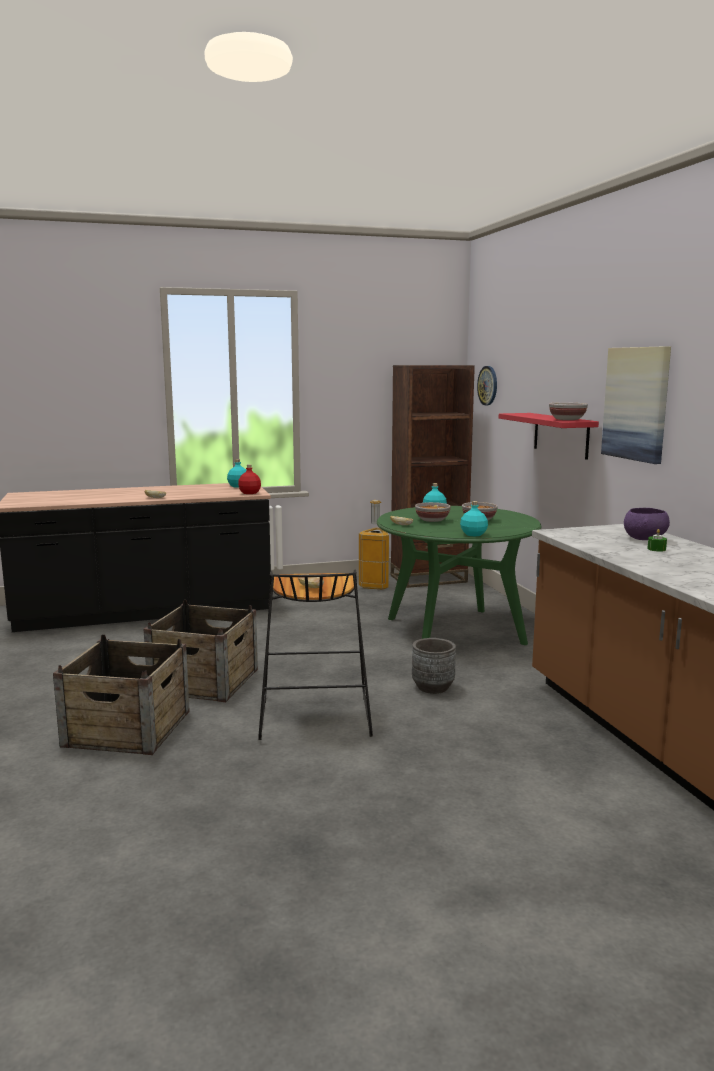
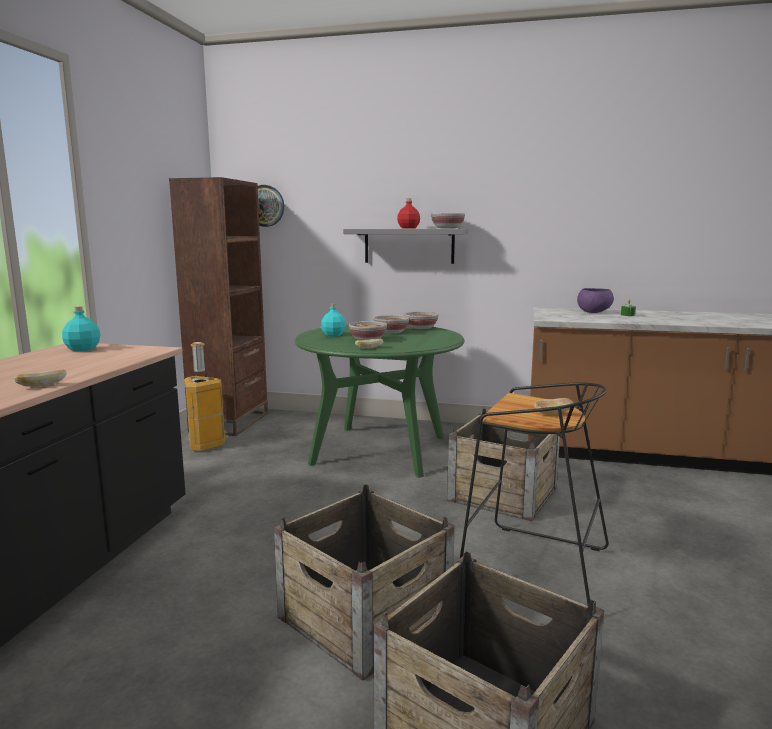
camera: 60 degrees left, 0 degrees up
red bottle [238,464,261,494] -> red bottle moved to [397,198,420,229]
grey planter [412,638,456,694] -> crate [447,409,560,521]
turquoise bottle [460,501,488,536] -> none
red shelf [499,413,599,460] -> grey shelf [343,229,468,264]
picture [601,346,671,464] -> none
none -> bowl [404,312,438,329]

